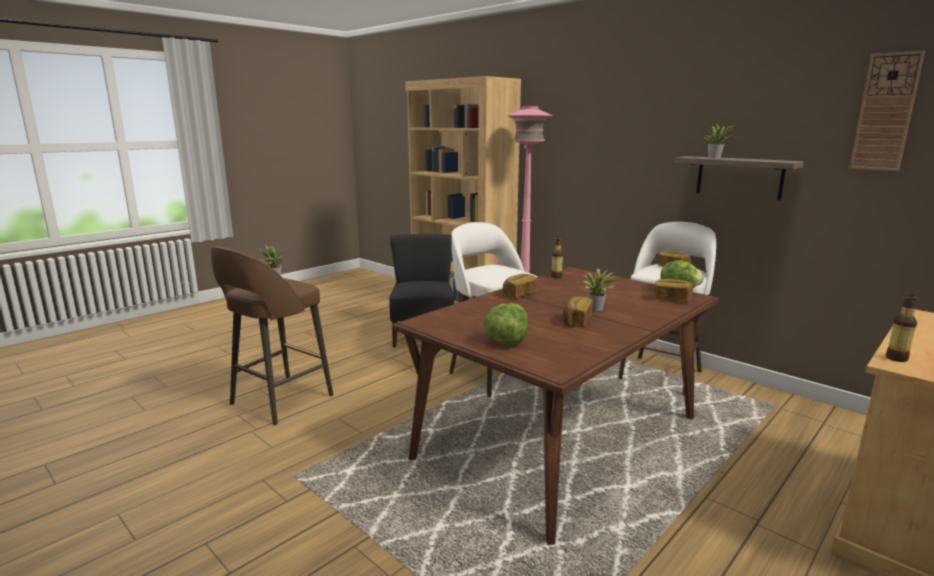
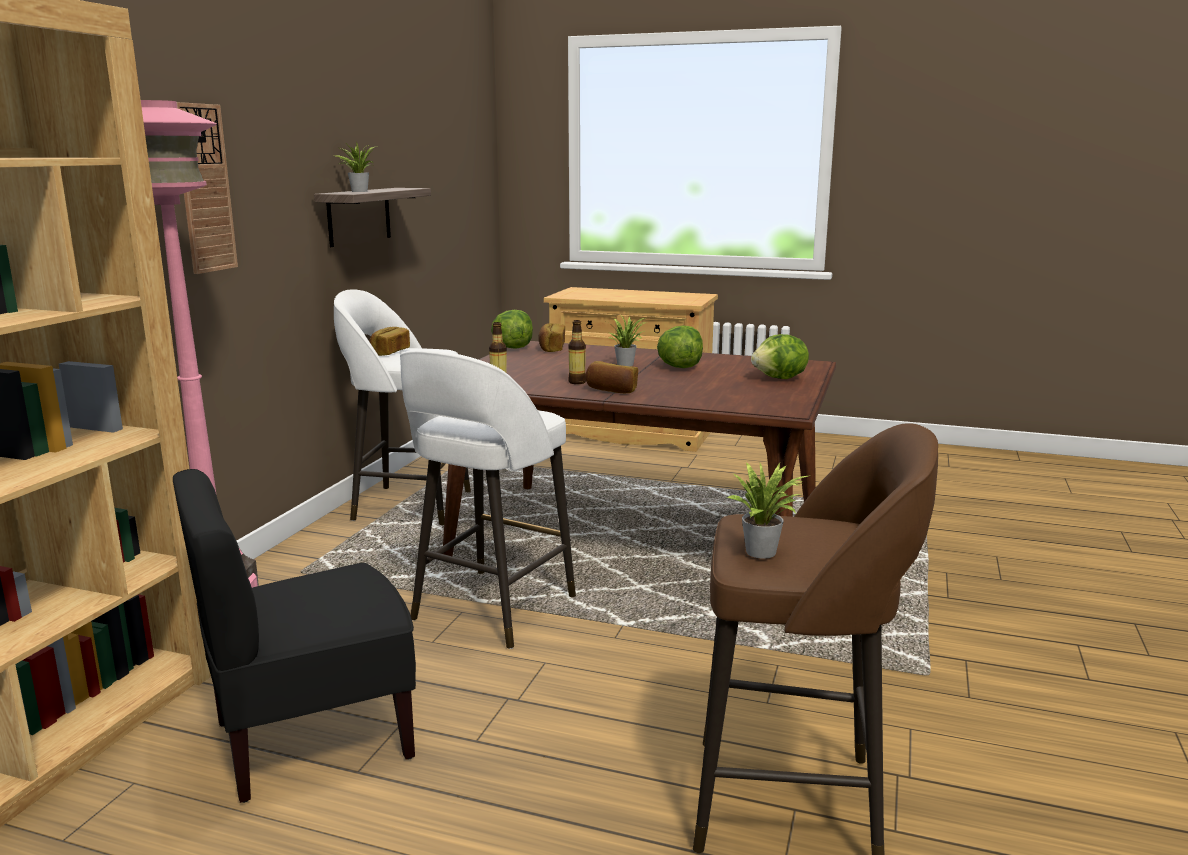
camera: 115 degrees left, 0 degrees up
bread [563,296,593,327] -> lettuce [657,325,703,368]
wall clock [849,51,925,171] -> wall clock moved to [177,102,238,274]
bottle [886,294,917,362] -> bottle moved to [568,320,586,384]

